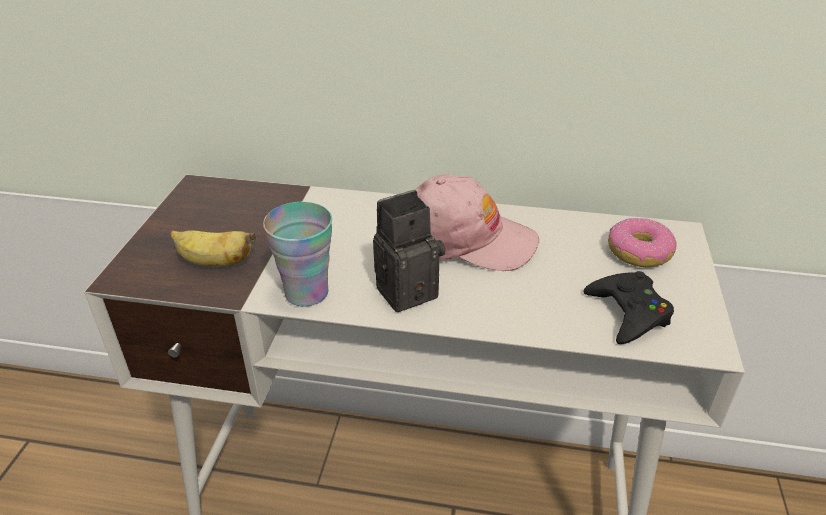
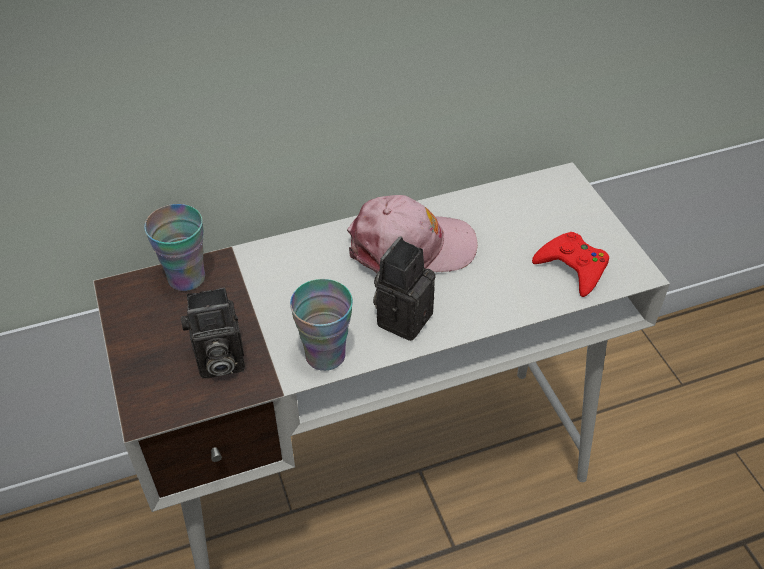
camera: 30 degrees left, 10 degrees up
banana [171,230,256,267] -> camera [181,288,245,378]
black game controller [583,271,674,344] -> red game controller [532,232,609,297]
donut [608,218,677,267] -> none
none -> cup [144,204,205,291]

